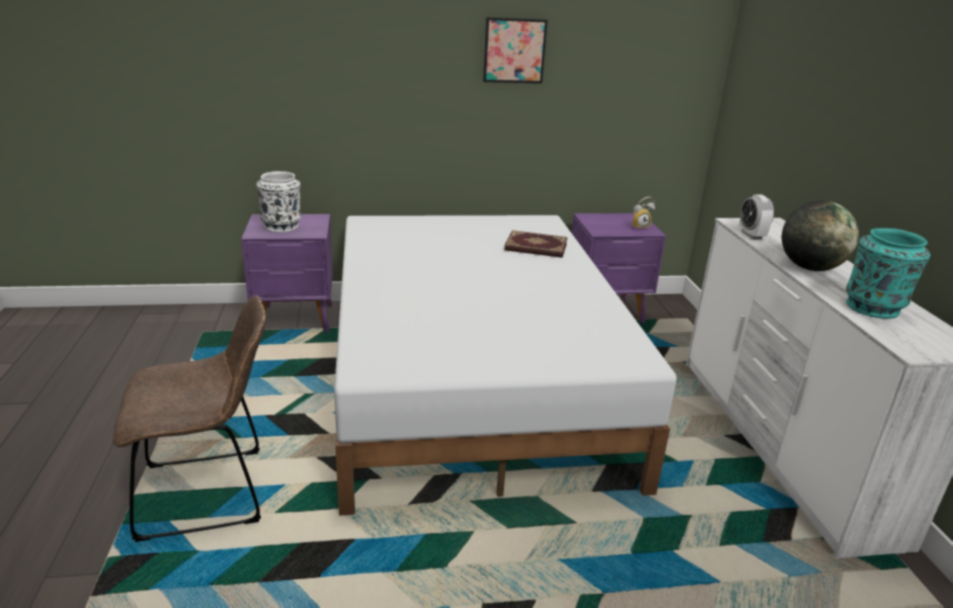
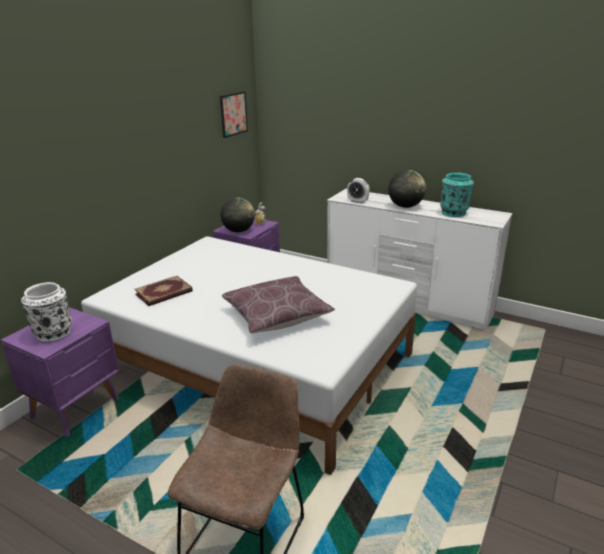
camera: 50 degrees left, 0 degrees up
picture [483,17,548,84] -> picture moved to [220,91,248,138]
book [504,230,568,258] -> book moved to [134,276,193,306]
none -> globe [221,198,255,232]
none -> brown pillow [222,276,335,334]

